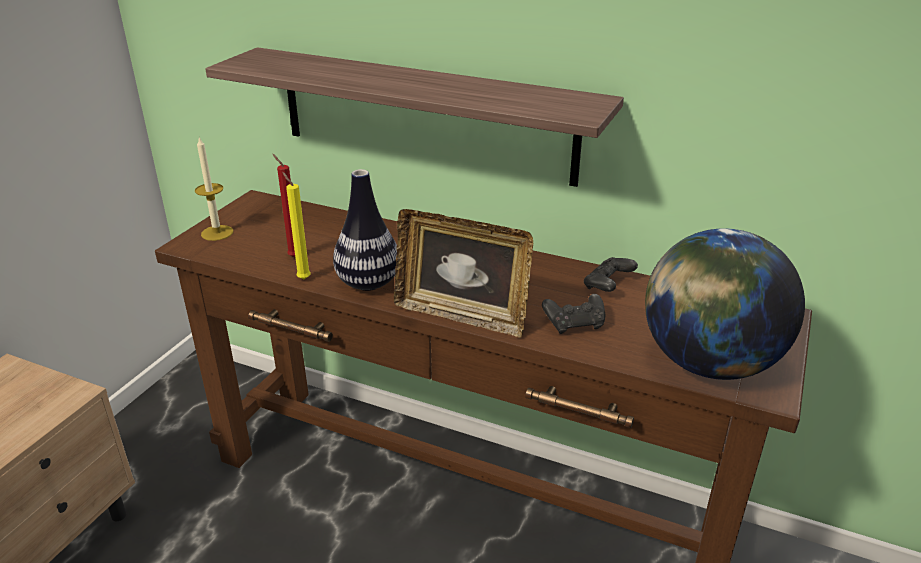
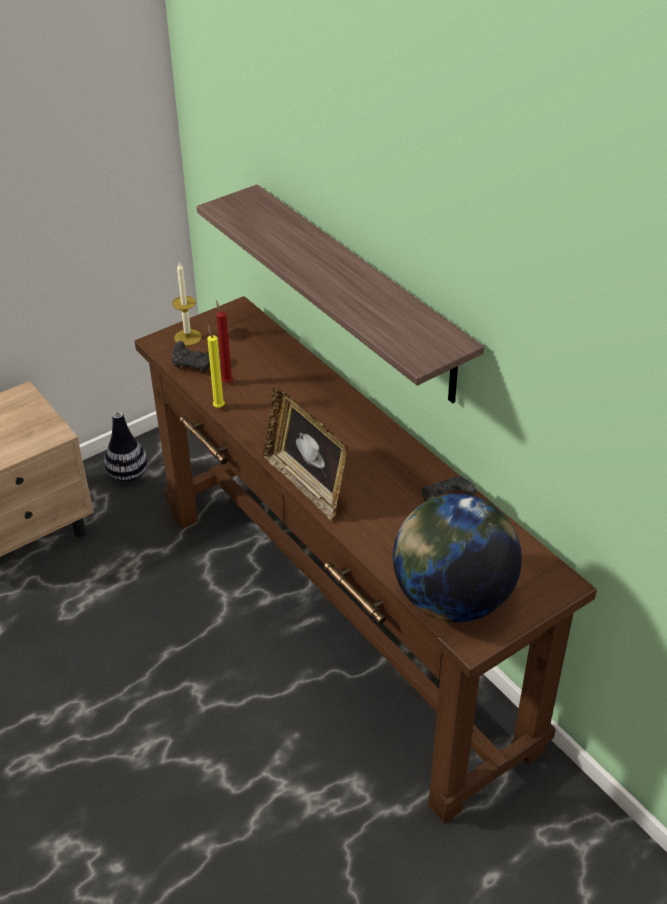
camera: 30 degrees right, 10 degrees up
vase [333,169,397,291] -> vase moved to [104,411,148,482]
black game controller [542,294,606,334] -> black game controller moved to [172,341,210,373]

